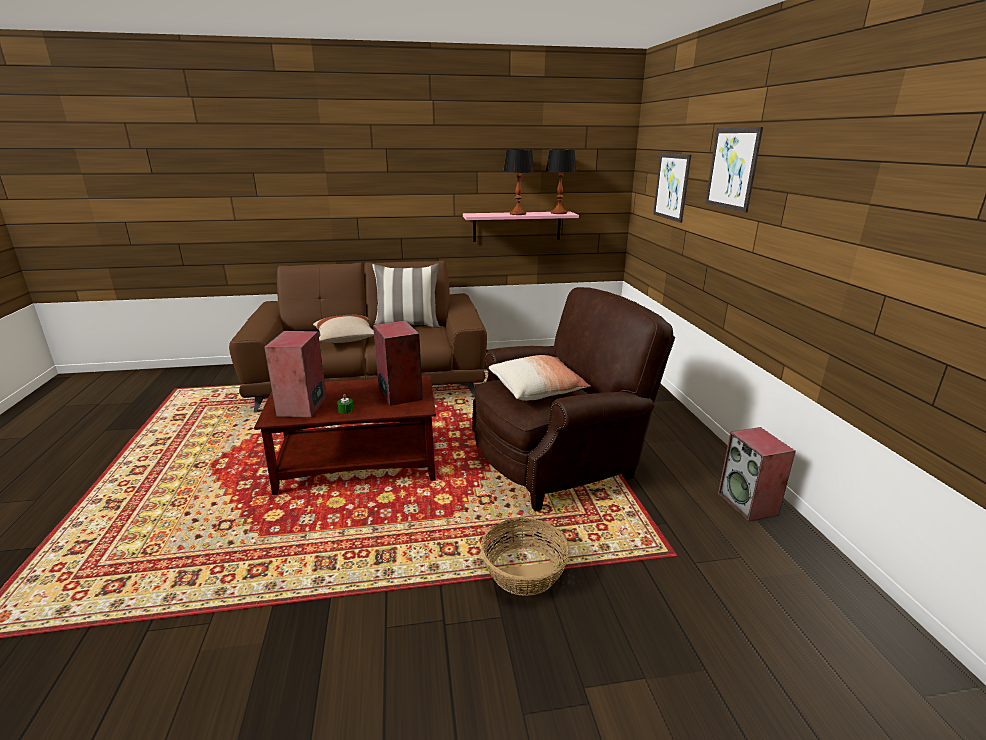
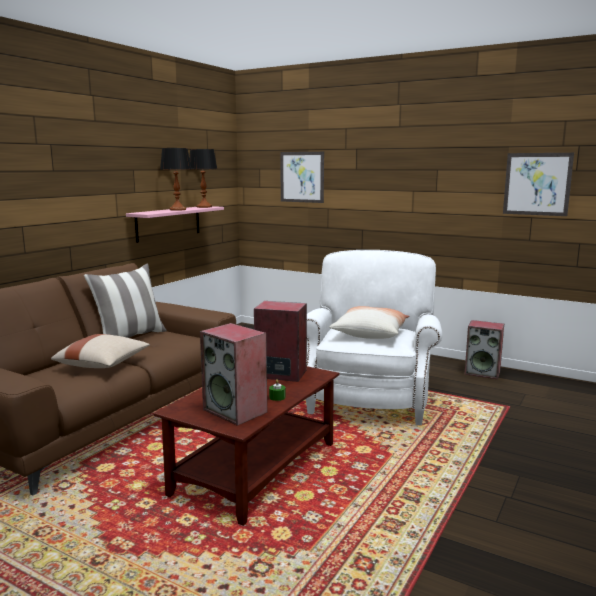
camera: 50 degrees left, 10 degrees down
brown armchair [472,287,675,512] -> white armchair [306,250,442,425]
basket [481,518,570,596] -> none
picture [705,127,763,213] -> picture moved to [503,153,574,216]

